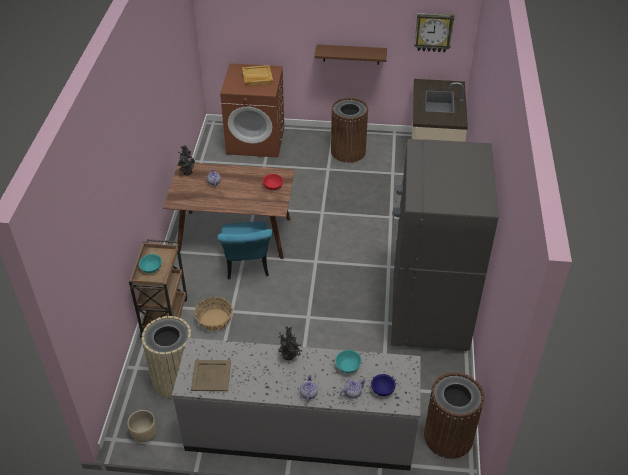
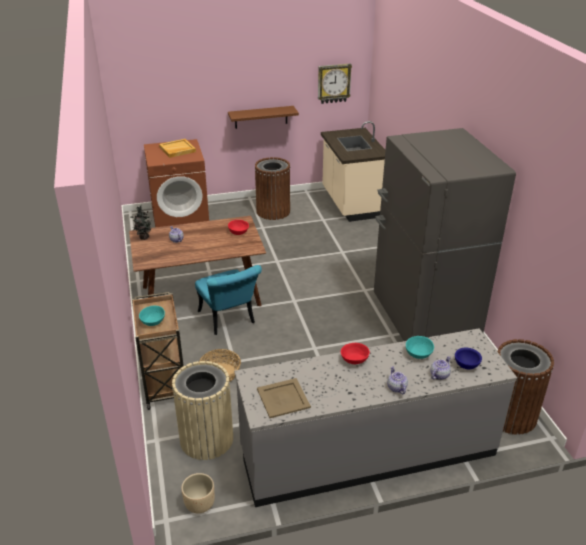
camera: 20 degrees left, 10 degrees down
potted plant [278,326,301,361] -> red bowl [341,343,370,364]

